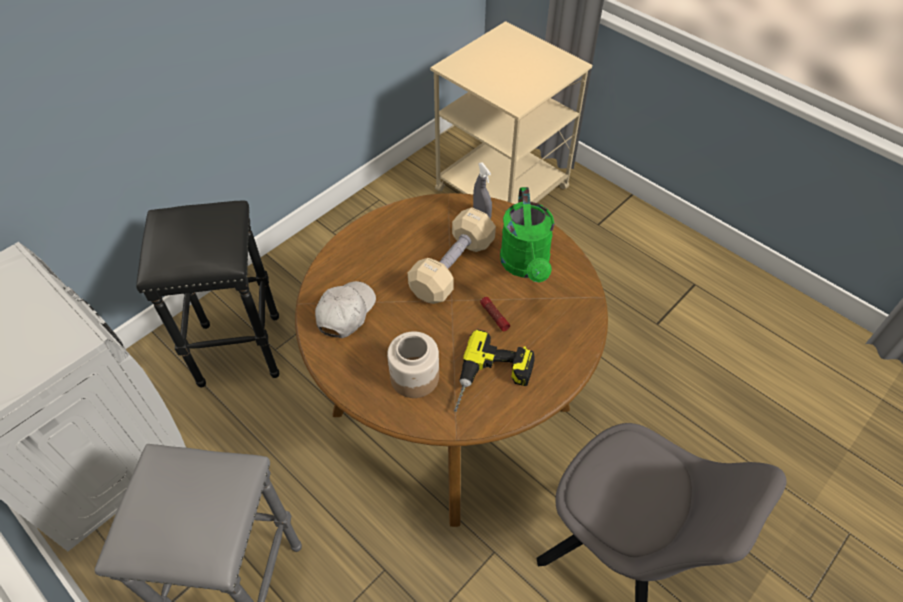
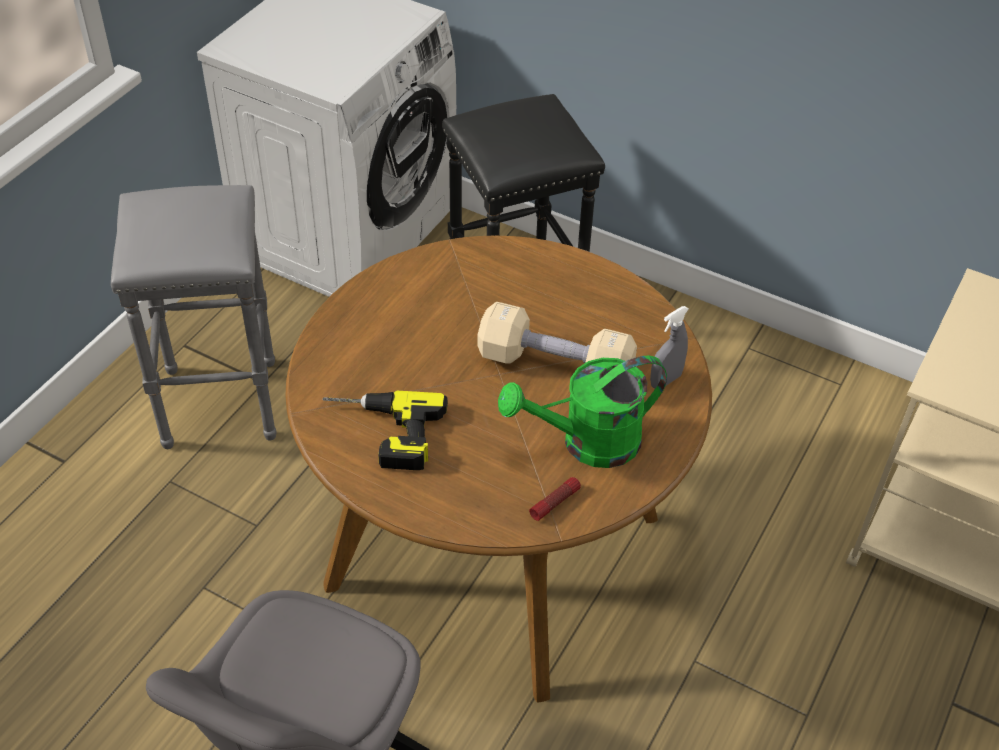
camera: 75 degrees right, 5 degrees down
white cap [315,281,376,338] -> none
jar [387,331,439,398] -> none
flashlight [480,297,510,331] -> flashlight moved to [529,477,581,521]

